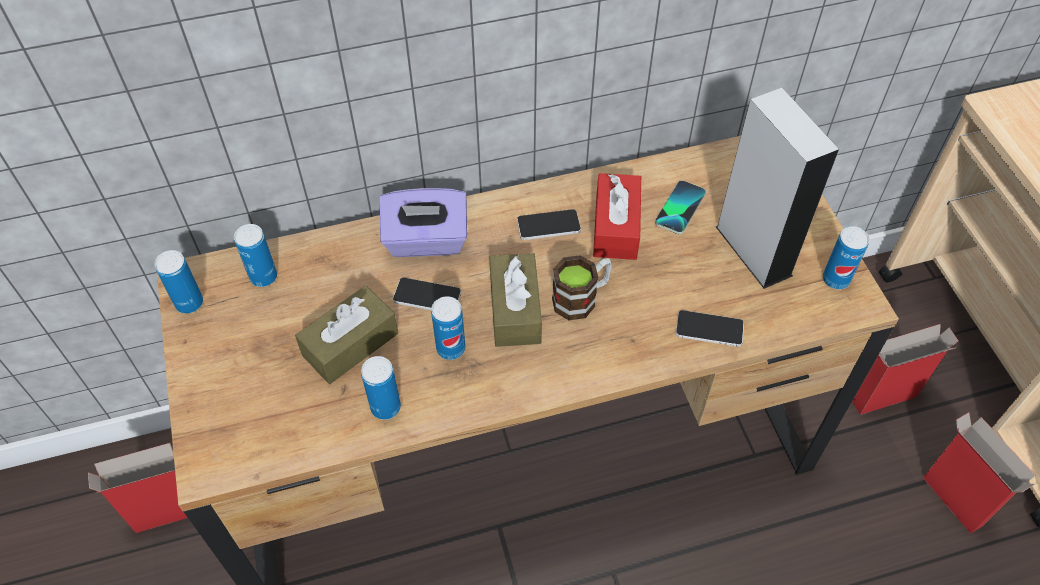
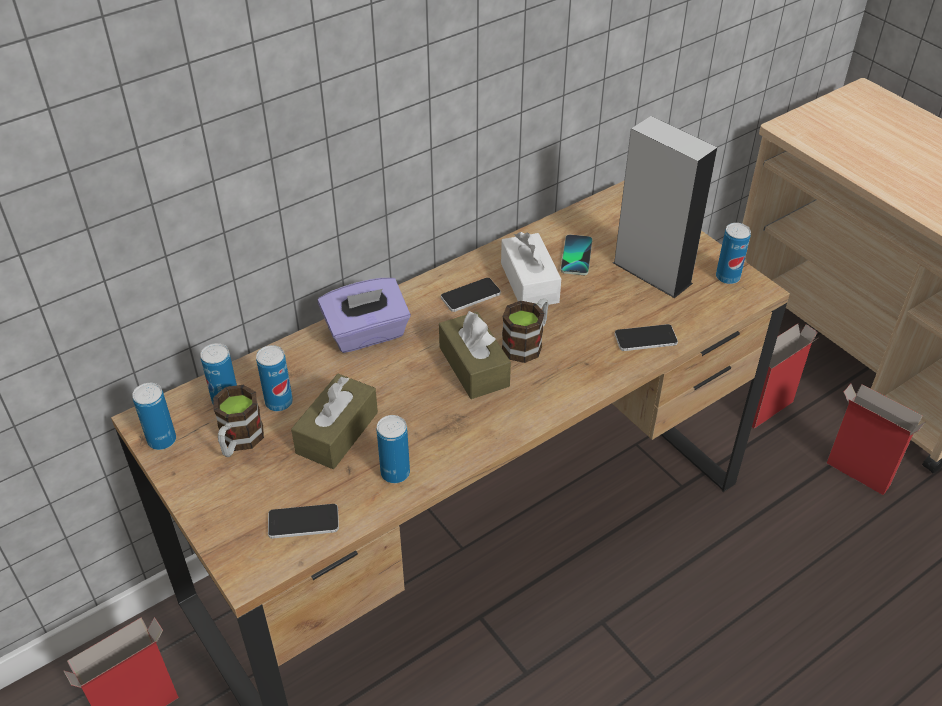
camera: 20 degrees left, 10 degrees down
phone [393,277,461,310] -> phone moved to [268,504,339,539]
can [431,296,465,360] -> can moved to [256,345,293,411]
red tissue box [593,173,641,260] -> white tissue box [501,232,561,305]
none -> mug [213,385,264,457]

